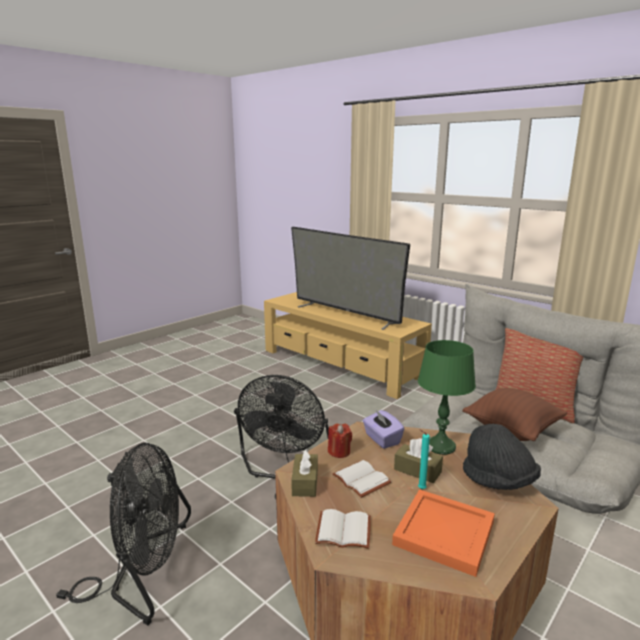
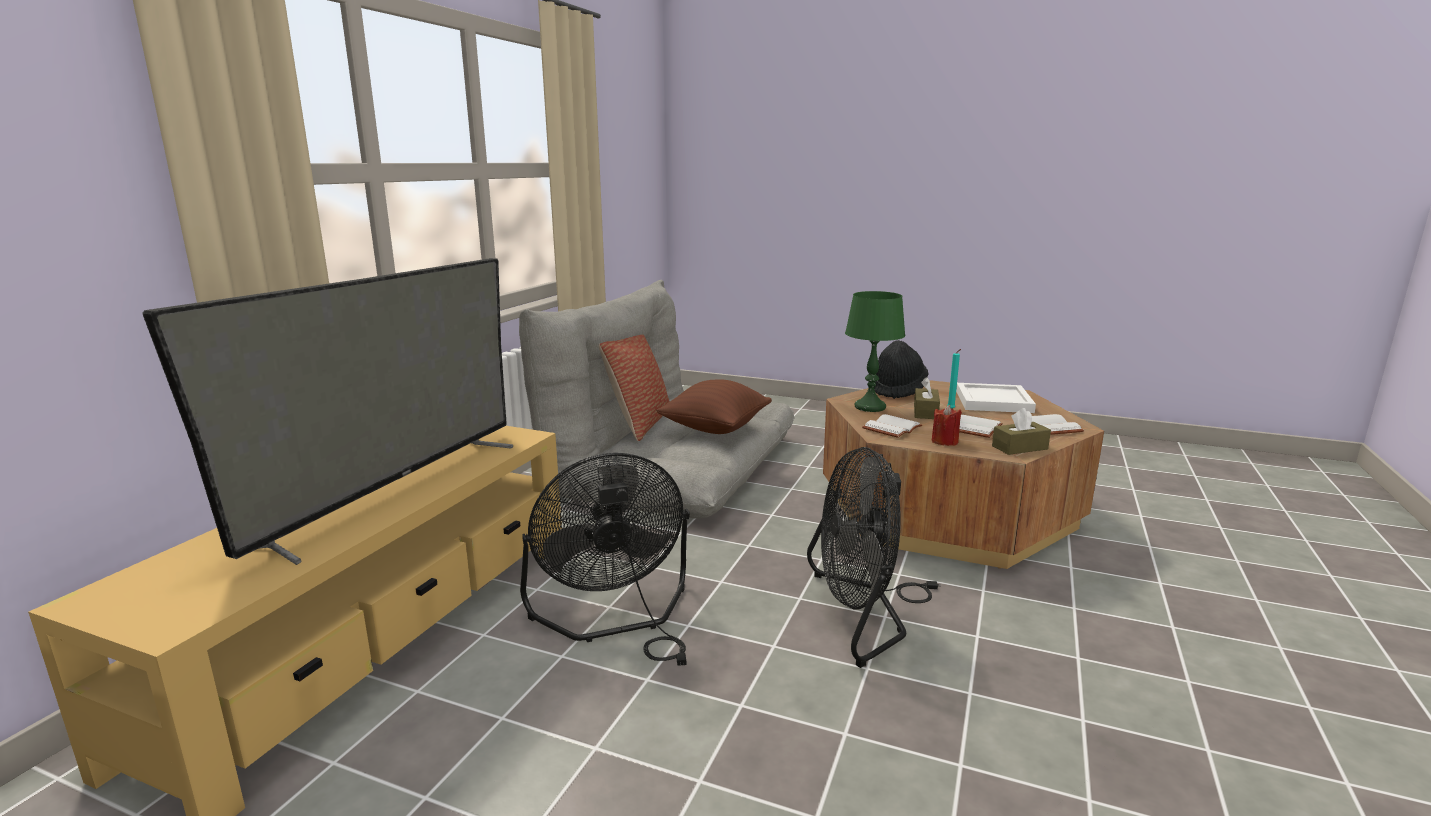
camera: 110 degrees left, 0 degrees up
black fan [56,443,191,626] -> black fan moved to [520,453,690,666]
purple tissue box [363,410,404,449] -> white book [862,414,922,438]
orange tray [392,489,495,577] -> white tray [956,383,1036,413]

